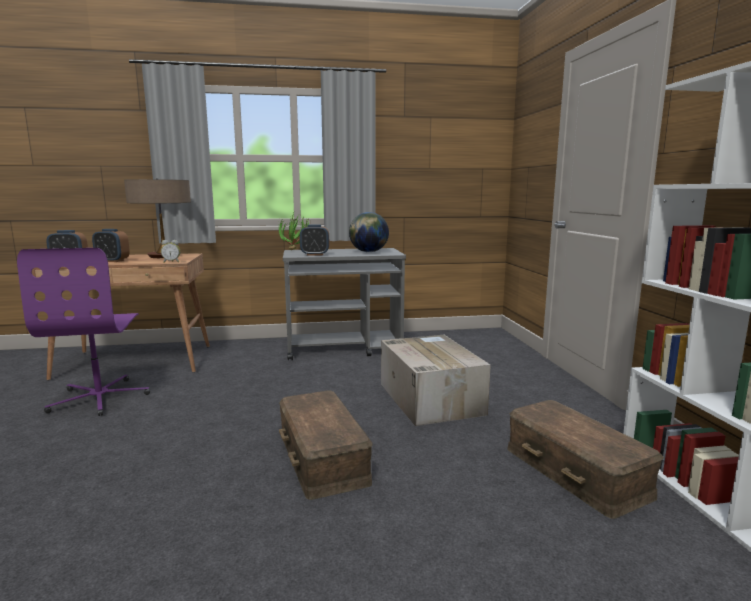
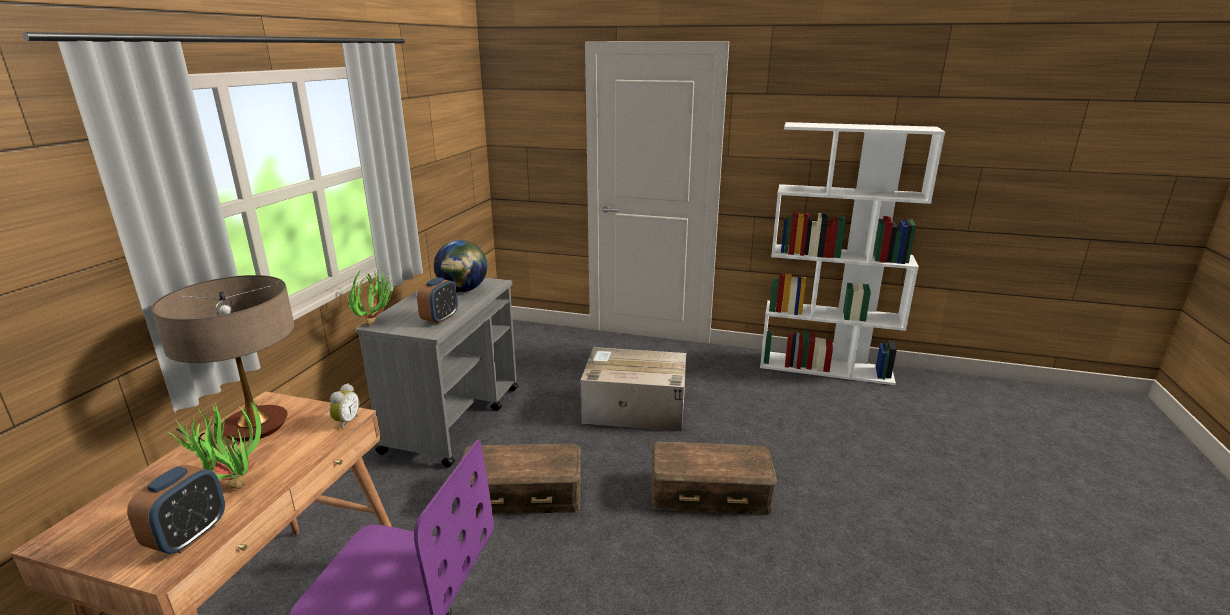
camera: 65 degrees left, 10 degrees up
alarm clock [92,229,130,262] -> potted plant [168,396,264,489]
brown storage box [507,400,664,519] -> brown storage box moved to [460,444,581,515]

